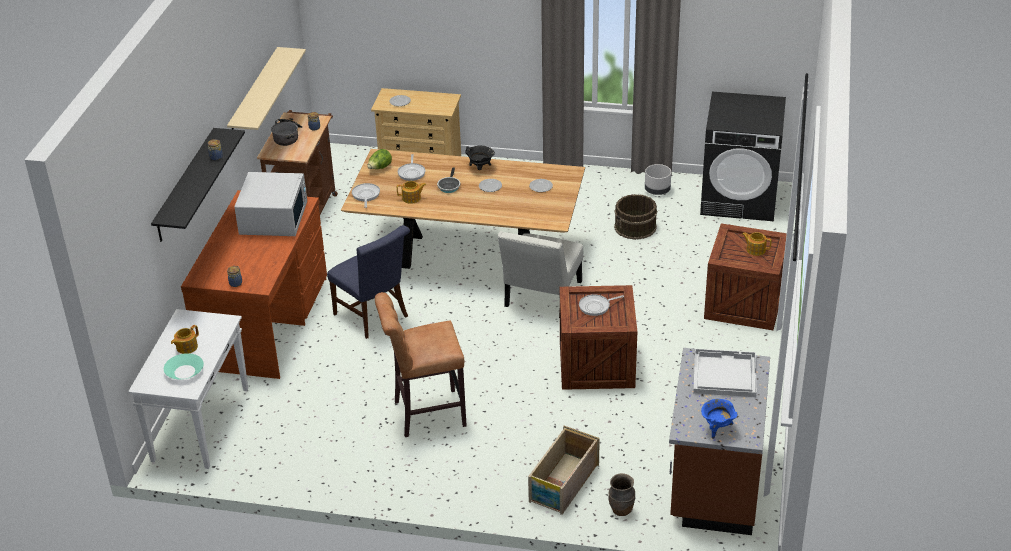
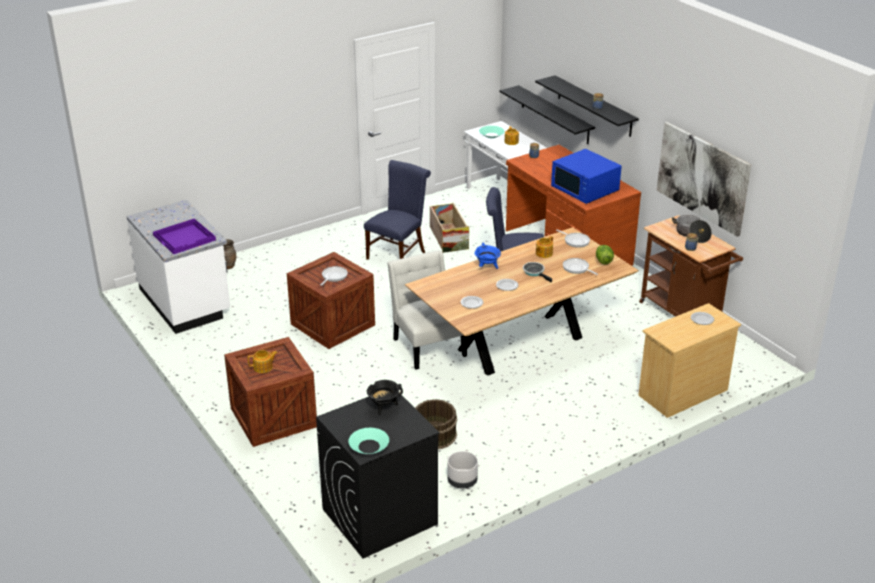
camera: 135 degrees right, 5 degrees down
beige shelf [227,47,306,130] -> picture [657,122,751,237]
white microwave [234,172,307,236] -> blue microwave [551,149,622,204]
brown stool [375,292,467,437] -> blue chair [364,160,431,260]
black cooking pot [465,146,495,170] -> black cooking pot moved to [367,380,403,415]
crate [528,426,600,515] -> crate moved to [430,203,469,253]
brown counter [669,348,770,535] -> white counter [126,200,230,334]
white tray [693,349,756,397] -> purple tray [153,219,216,254]
blue cooking pot [701,399,738,439] -> blue cooking pot moved to [474,243,501,269]
none -> turquoise bowl [348,428,389,454]
none -> black shelf [500,85,595,144]

